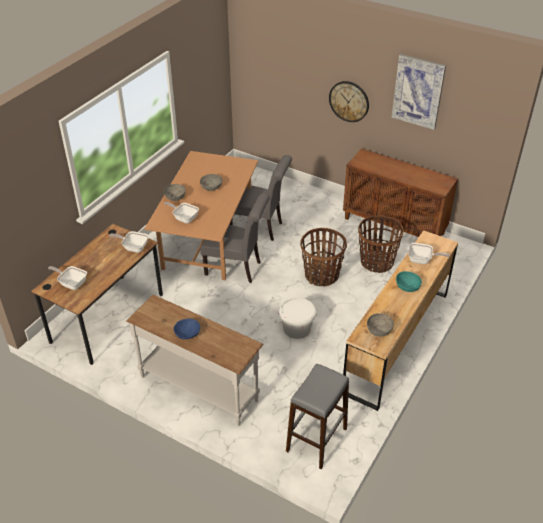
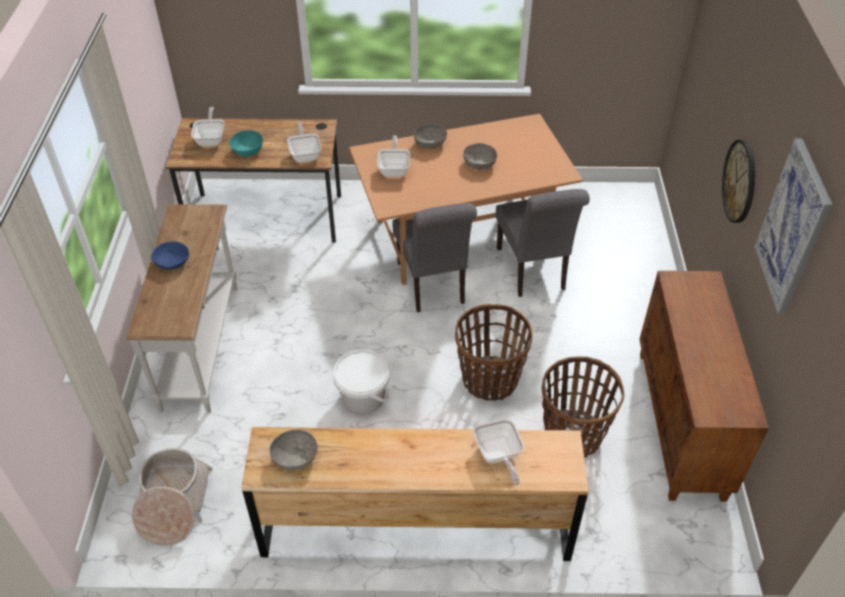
camera: 60 degrees right, 5 degrees up
grey stool [286,364,349,469] -> basket [132,448,213,546]
turquoise bowl [396,271,422,292] -> turquoise bowl moved to [229,130,263,157]

